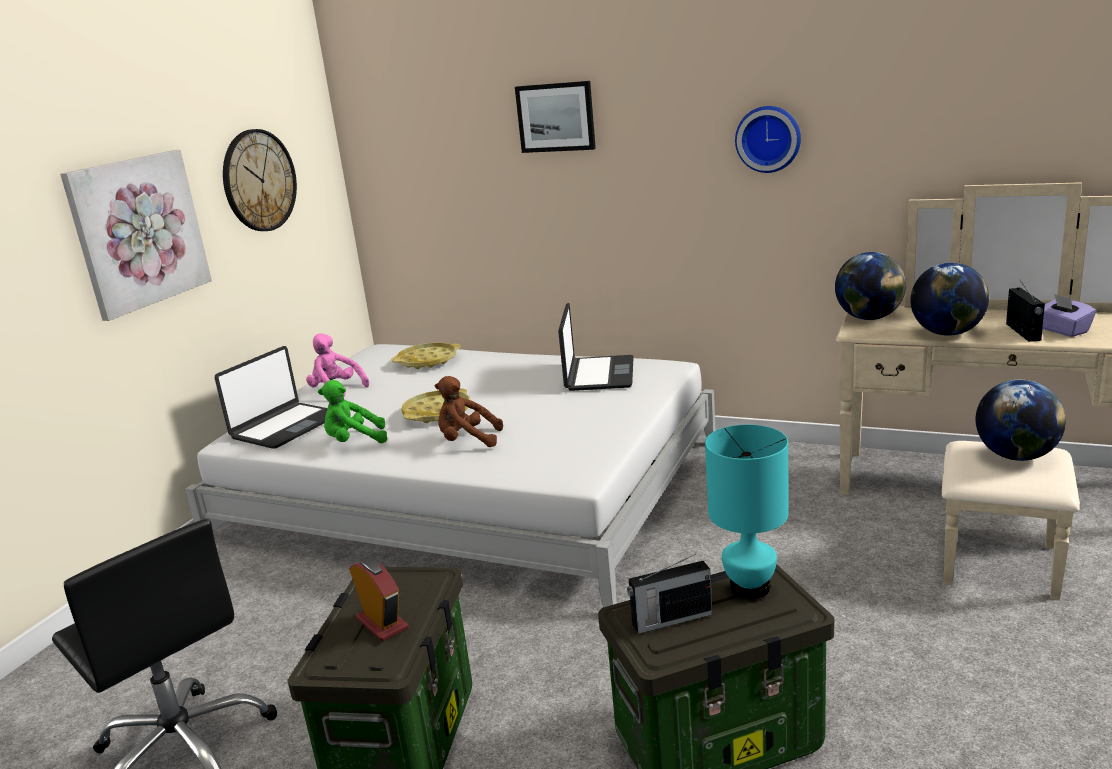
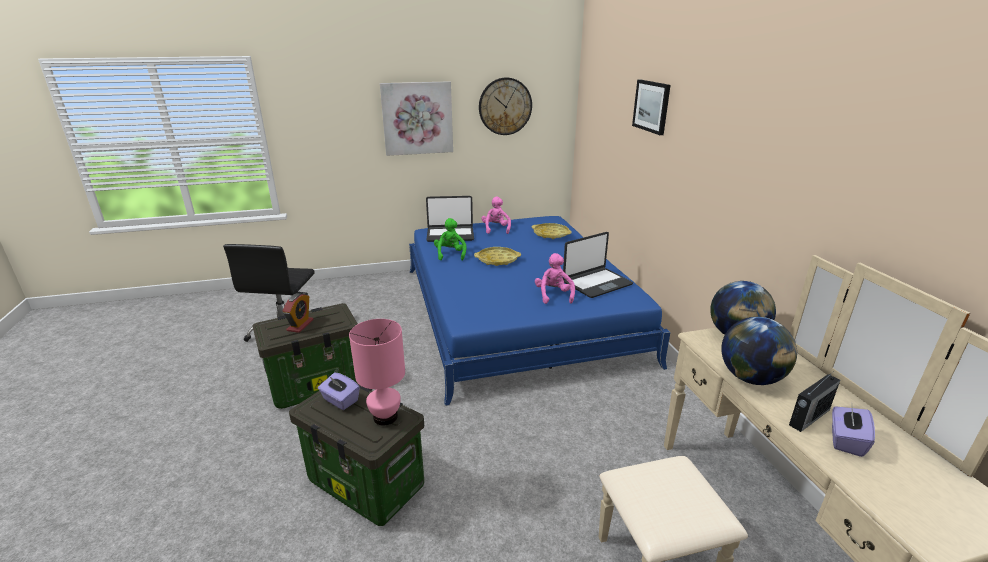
camera: 50 degrees right, 5 degrees up
white bed [185,344,716,607] -> blue bed [409,216,671,406]
green plush toy [318,380,387,443] -> green plush toy turned 45 degrees clockwise [434,218,466,261]
brown plush toy [435,376,503,447] -> none
radio [627,554,712,634] -> purple tissue box [318,373,360,410]
turquoise table lamp [705,425,788,600] -> pink table lamp [349,319,405,426]
wall clock [735,106,801,173] -> none
globe [976,380,1066,461] -> none
none -> pink plush toy [535,253,575,304]

